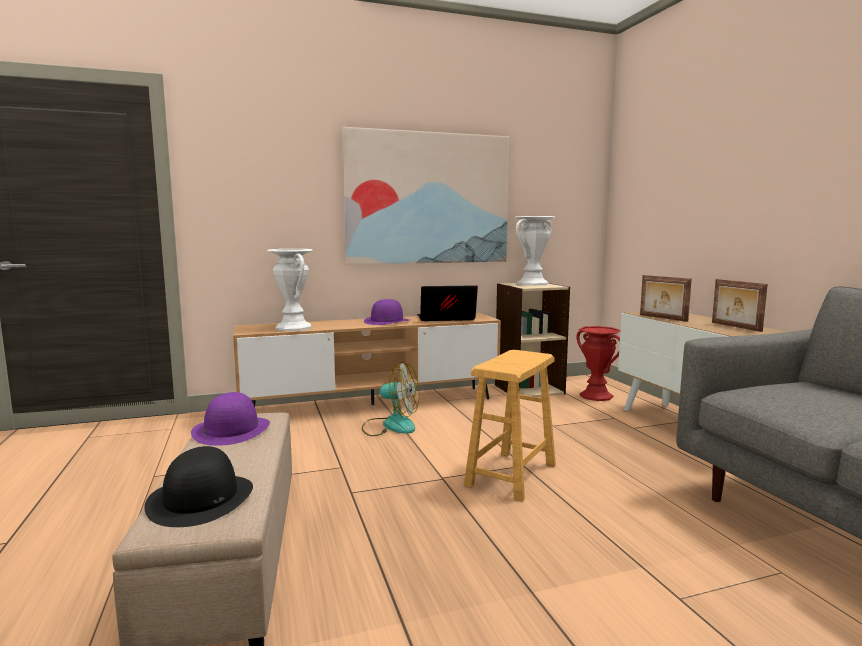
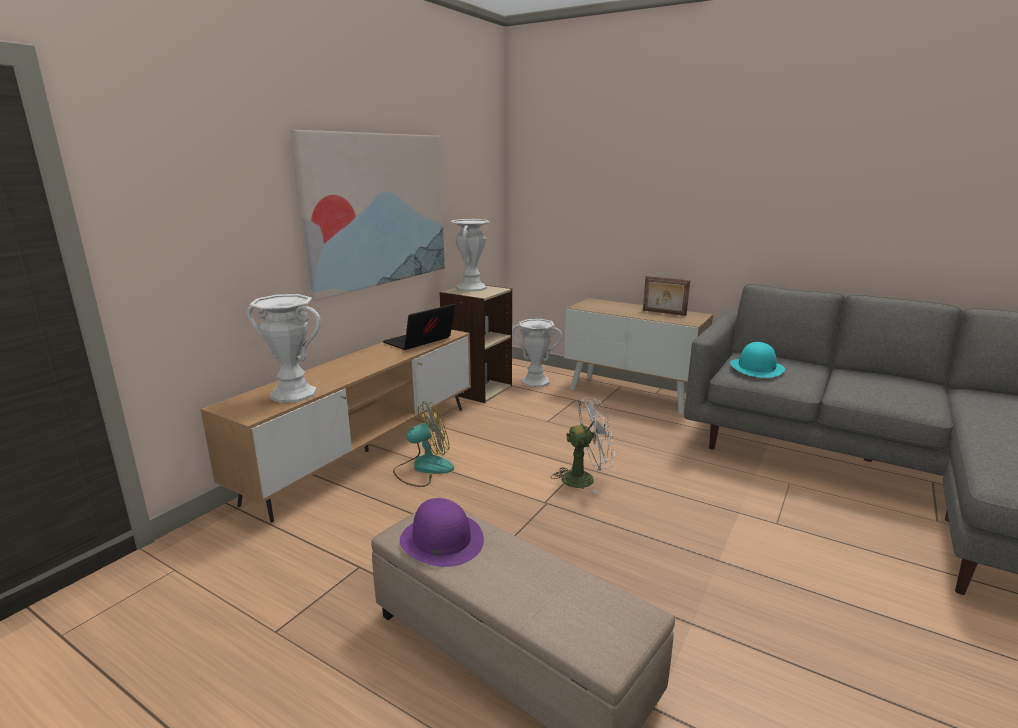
camera: 40 degrees left, 10 degrees up
black hat [144,446,253,527] -> none
purple hat [364,299,409,325] -> none
brown stool [464,350,556,502] -> white fan [551,397,615,494]
red vase [577,326,620,401] -> white vase [512,319,562,387]
picture frame [640,275,692,322] -> none
none -> turquoise hat [730,342,785,378]

